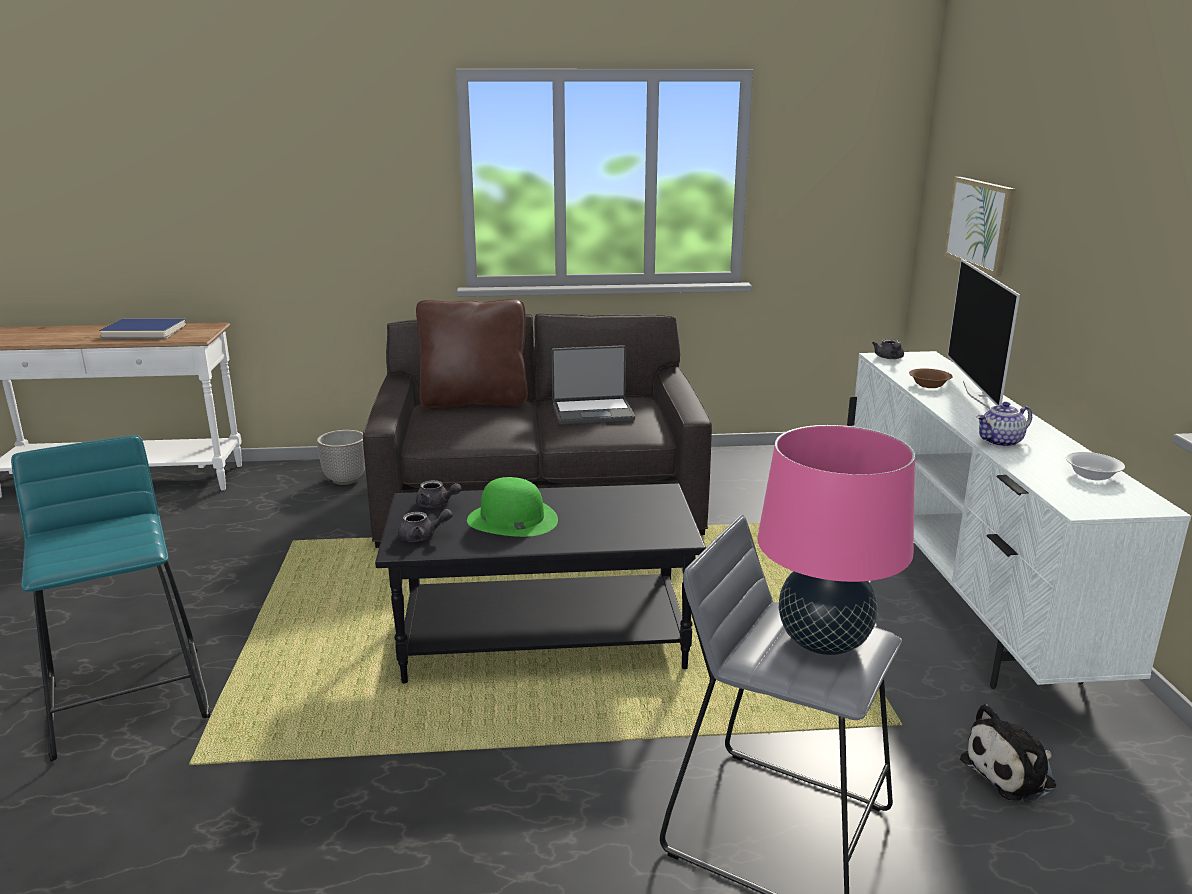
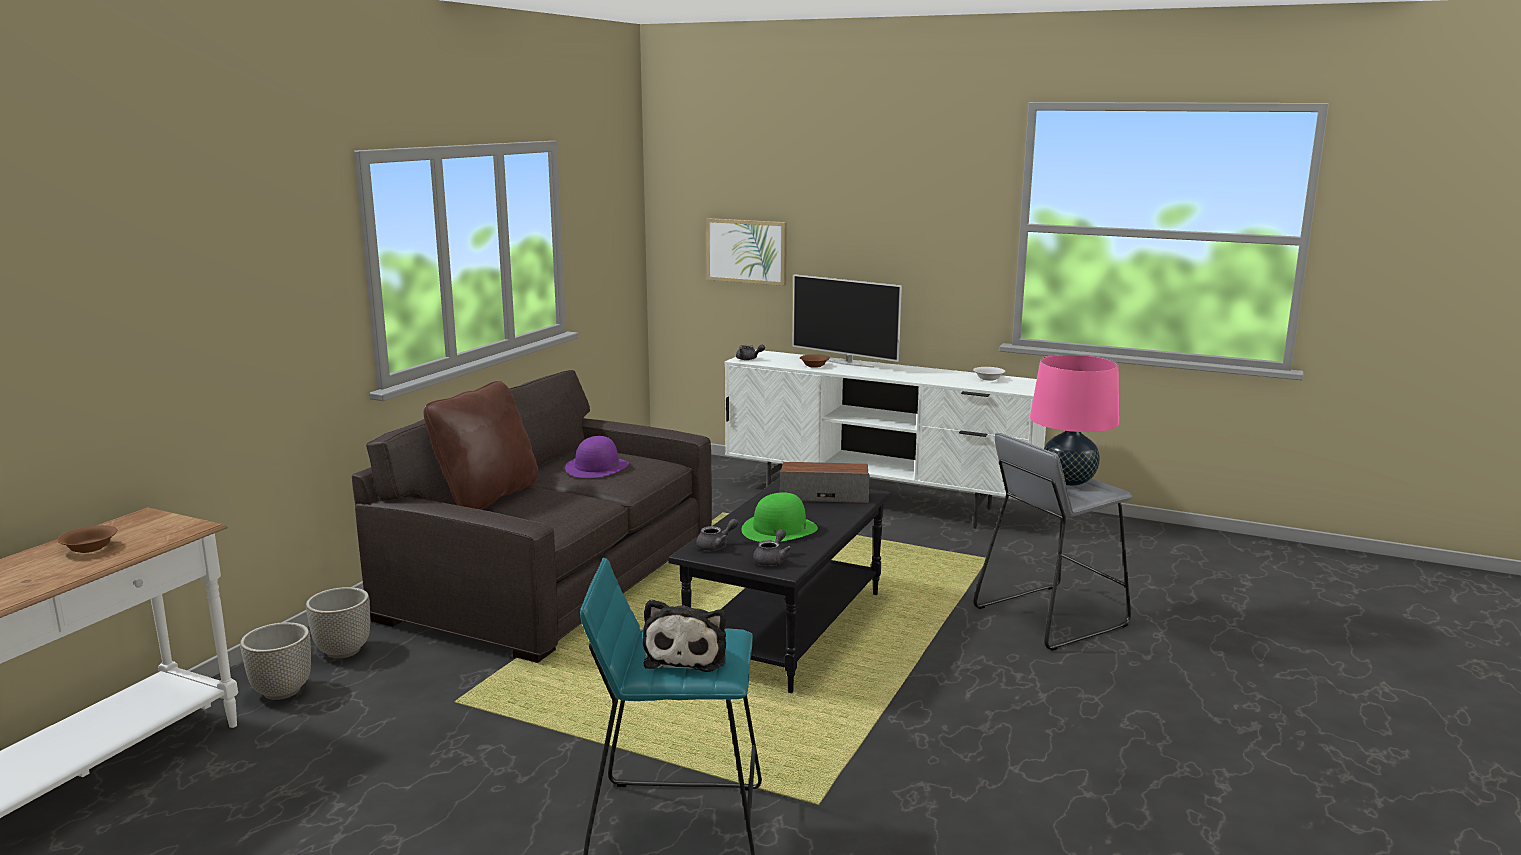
camera: 60 degrees left, 5 degrees down
blue book [99,318,186,339] -> brown bowl [57,525,117,553]
laptop [552,345,635,424] -> purple hat [565,436,629,478]
plush toy [960,704,1056,803] -> plush toy moved to [643,599,726,672]
teapot [977,402,1032,447] -> none
none -> planter [240,622,311,700]
none -> speaker [780,462,869,503]

